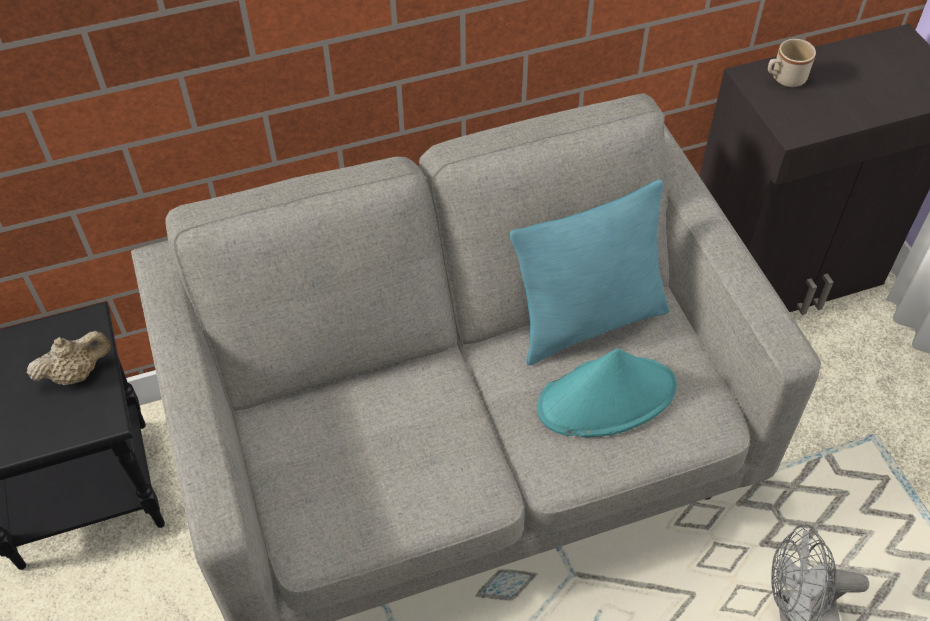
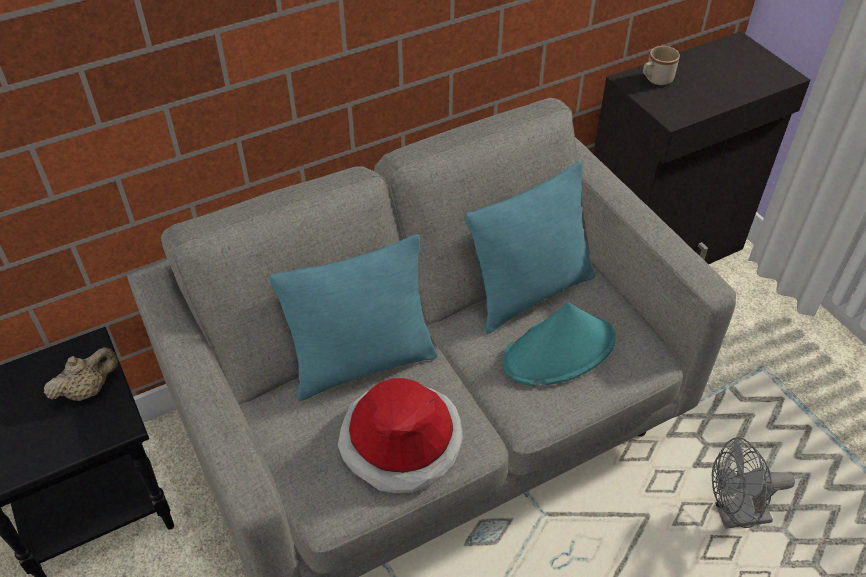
camera: 10 degrees left, 5 degrees down
none -> turquoise pillow [269,234,438,401]
none -> hat [338,378,463,493]

